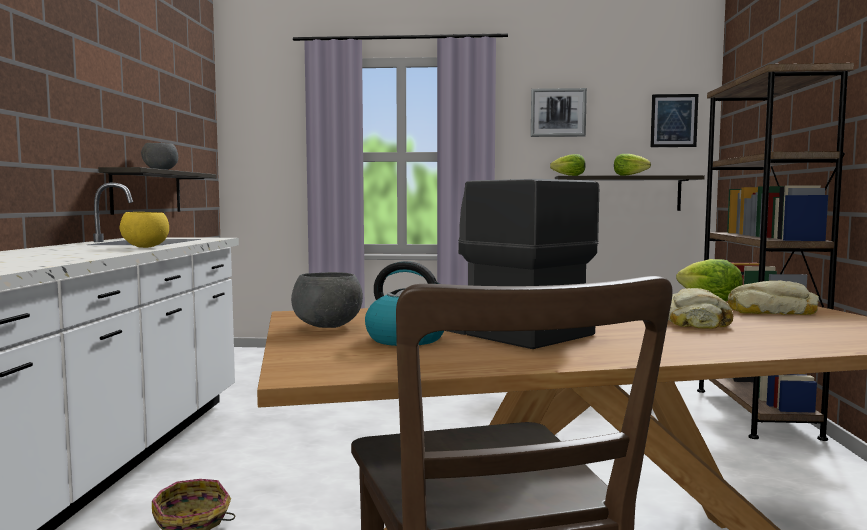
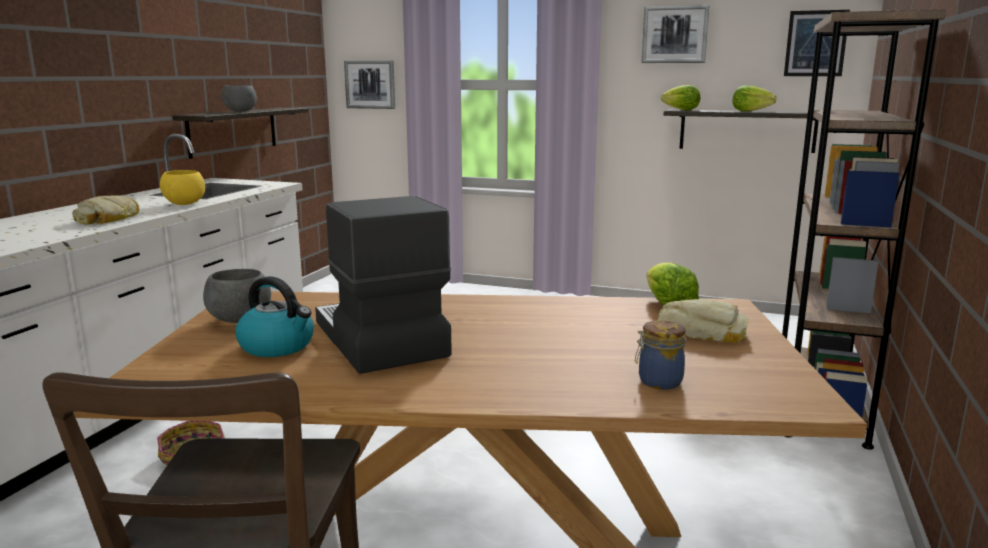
camera: 15 degrees right, 10 degrees up
bread [668,288,733,329] -> bread moved to [72,195,139,224]
none -> picture [344,60,395,109]
none -> jar [635,320,686,390]

